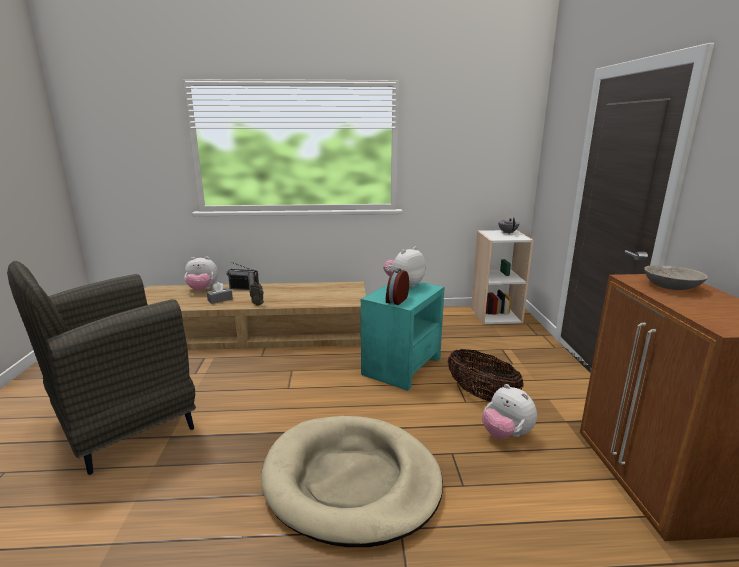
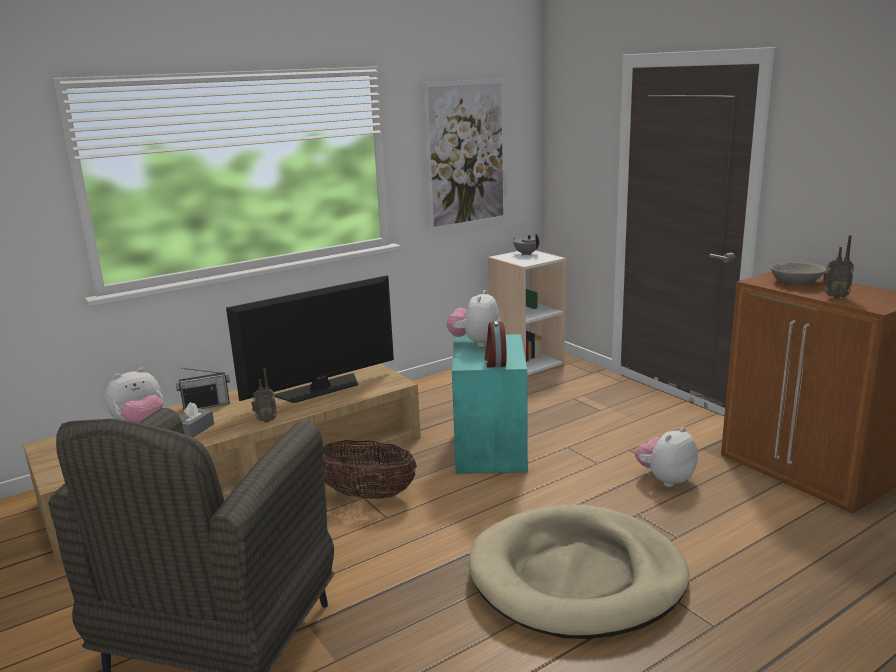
camera: 30 degrees left, 0 degrees up
basket [447,349,524,402] -> basket moved to [323,440,417,499]
plush toy [482,384,537,439] -> plush toy turned 120 degrees clockwise [635,427,698,487]
none -> television [226,275,394,403]
none -> picture [422,79,507,232]
none -> radio [822,235,854,299]

